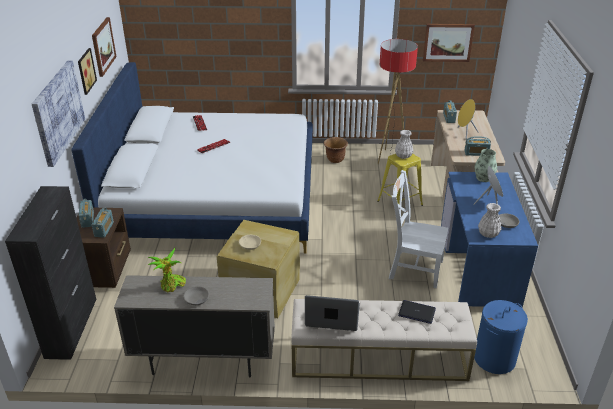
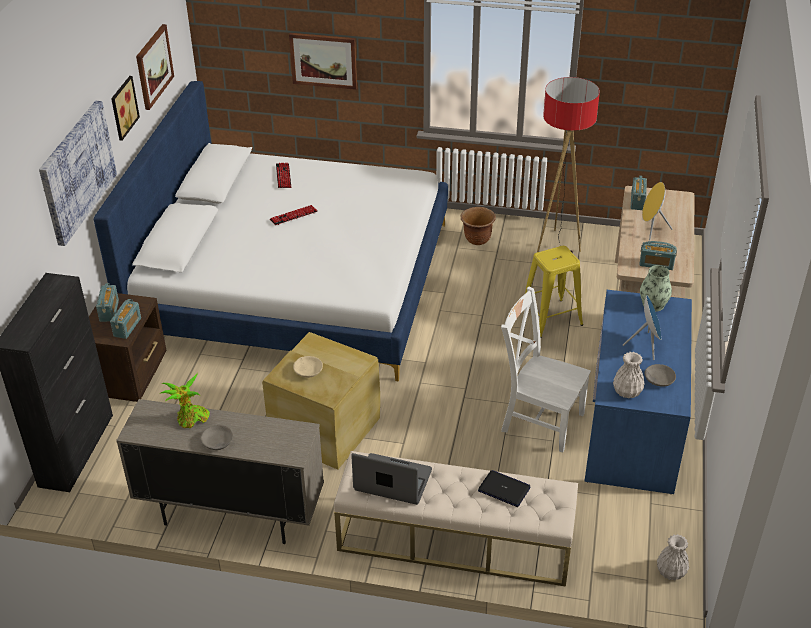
camera: 10 degrees right, 5 degrees up
white vase [395,130,413,159] -> white vase moved to [657,534,689,580]
picture [423,24,475,62] -> picture moved to [289,33,357,90]
blue laundry basket [474,300,528,374] -> none

